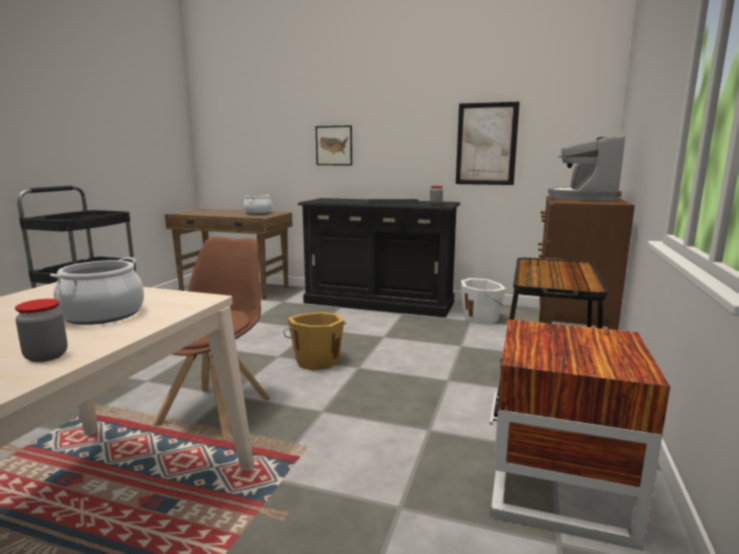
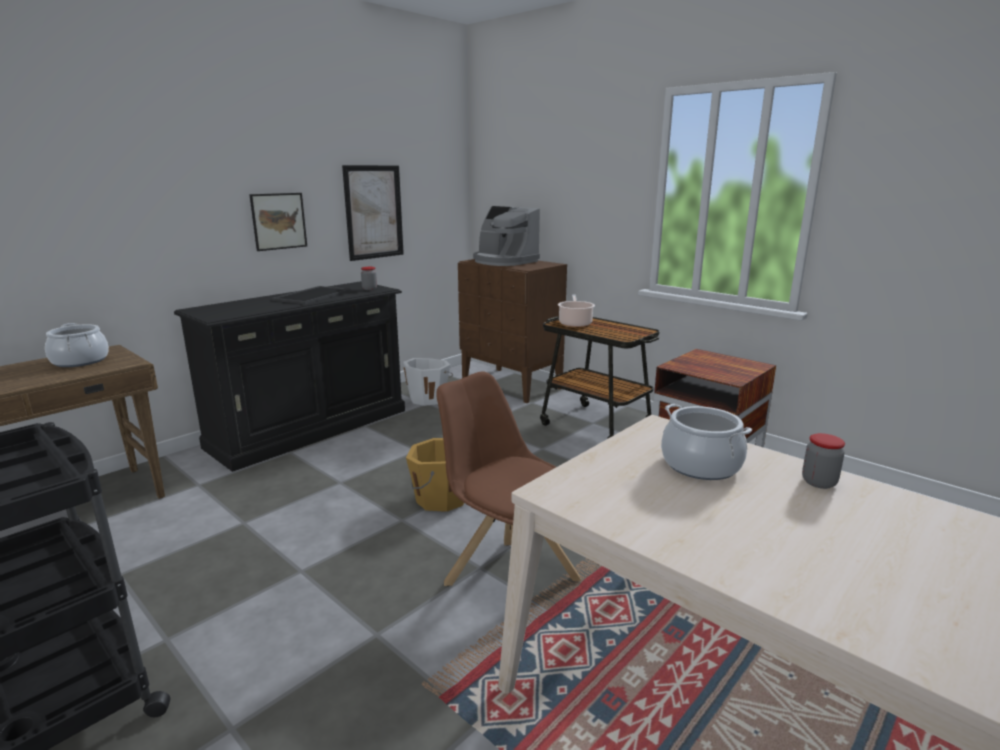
camera: 65 degrees left, 5 degrees up
picture [316,125,352,165] -> picture moved to [249,193,307,251]
none -> cooking pot [558,295,595,327]

